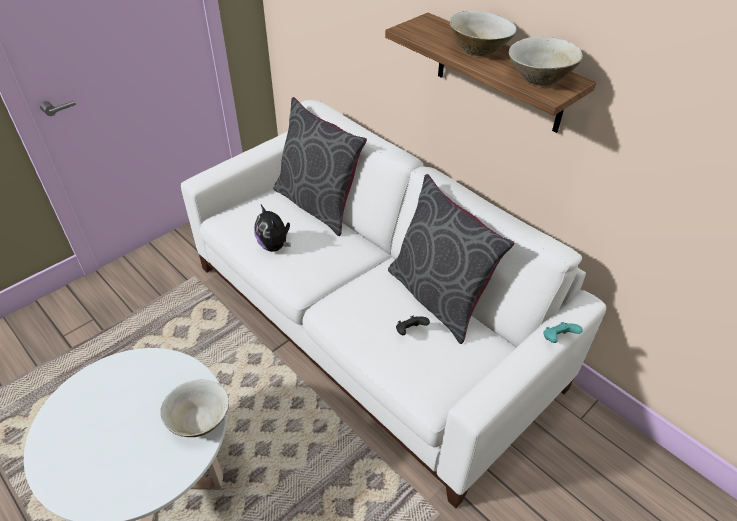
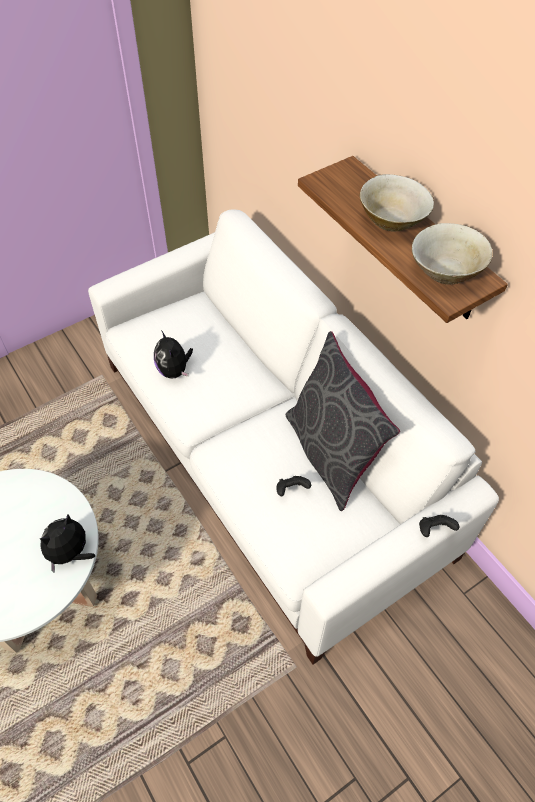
camera: 10 degrees right, 10 degrees up
beige bowl [160,380,229,437] -> plush toy [40,514,95,573]
grey pillow [274,97,367,236] -> none
turquoise game controller [543,322,583,343] -> black game controller [419,515,459,537]

